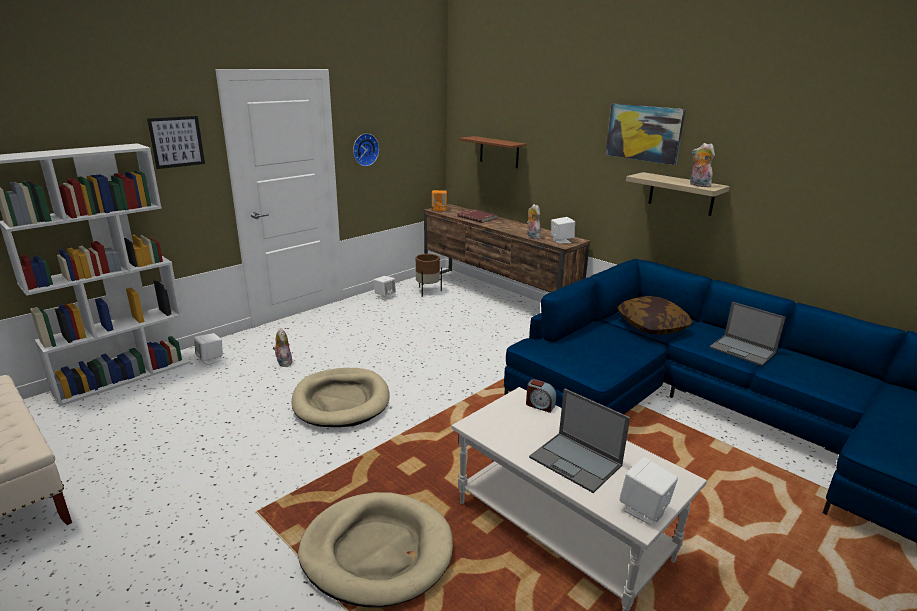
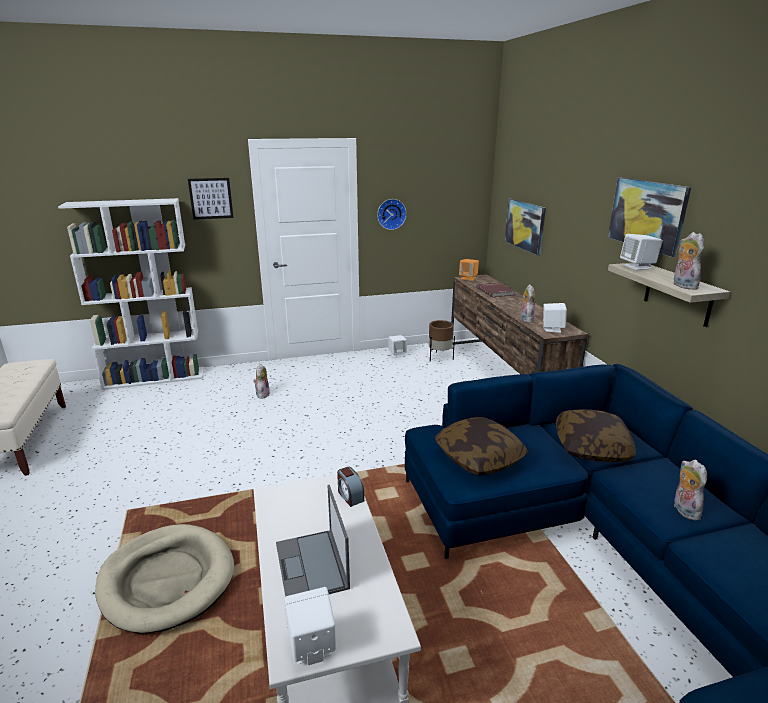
camera: 30 degrees right, 0 degrees up
white speaker [194,333,223,365] -> white speaker moved to [620,234,663,270]
beige dog bed [292,368,390,427] -> none
brown shelf [460,136,527,168] -> picture [505,199,546,255]
laptop [709,302,786,366] -> plush toy [674,460,707,520]
none -> pillow [435,417,528,476]

